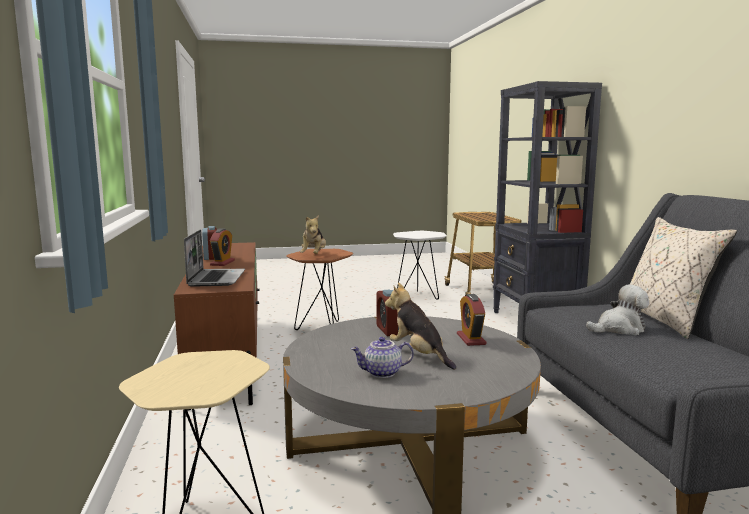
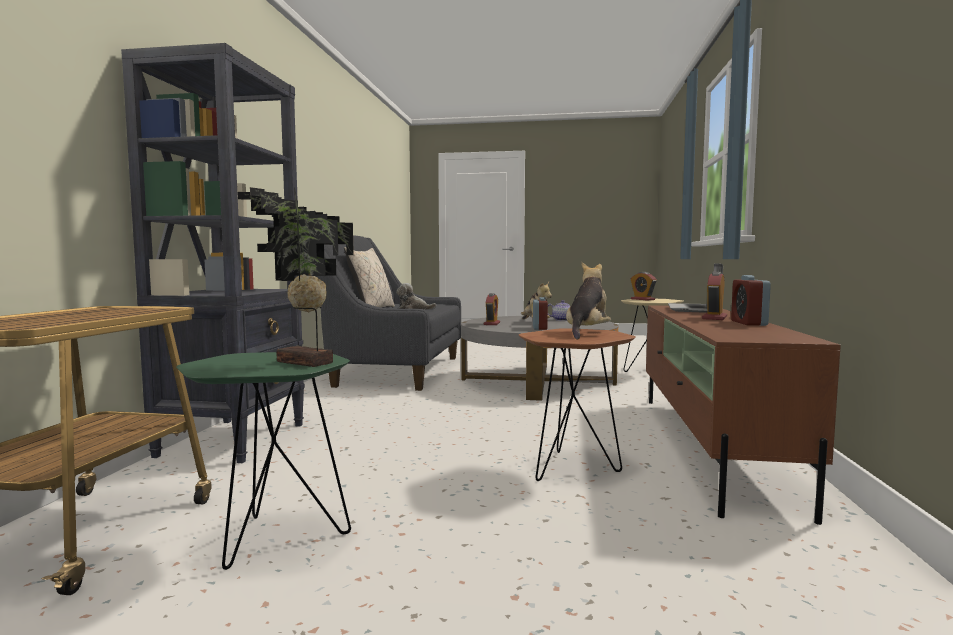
camera: 160 degrees left, 5 degrees down
white side table [393,231,447,300] -> green side table [176,352,351,570]
none -> potted plant [238,187,354,367]
none -> alarm clock [631,272,657,300]

